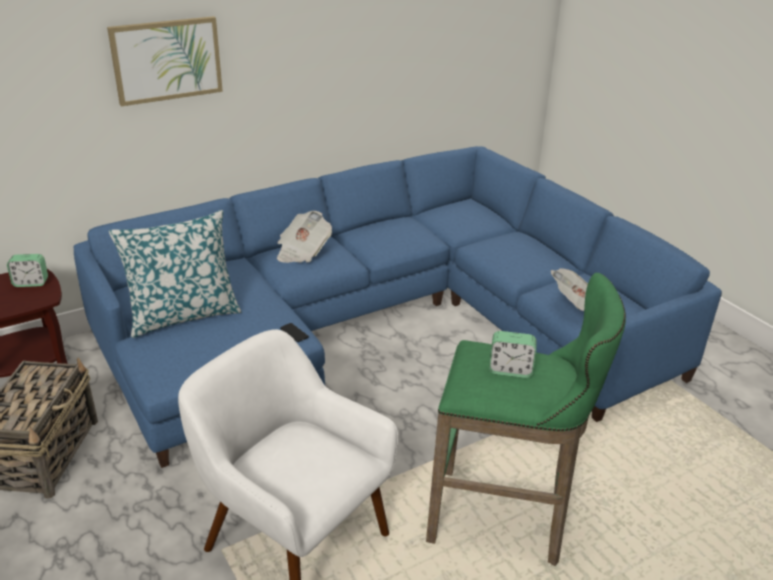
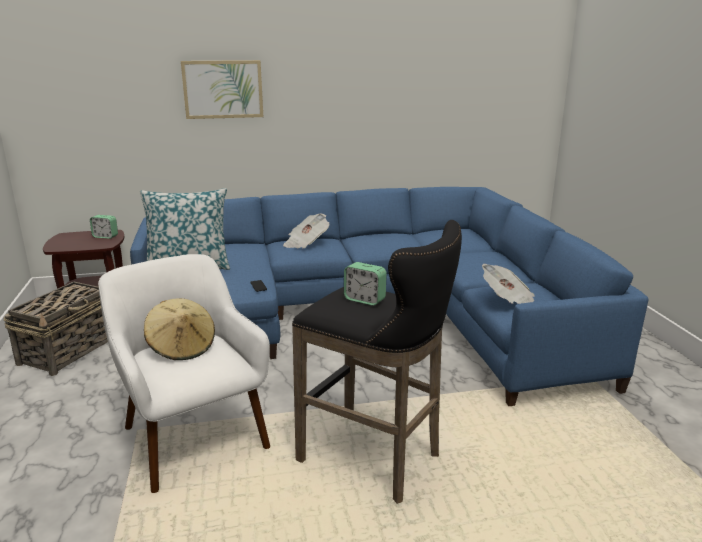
camera: 20 degrees right, 10 degrees down
green stool [426,273,626,566] -> black stool [292,220,462,504]
none -> beige hat [144,298,215,360]

